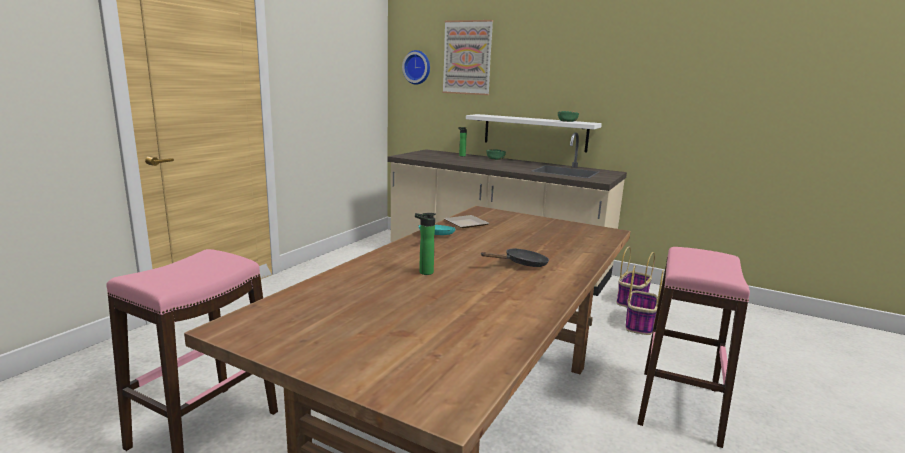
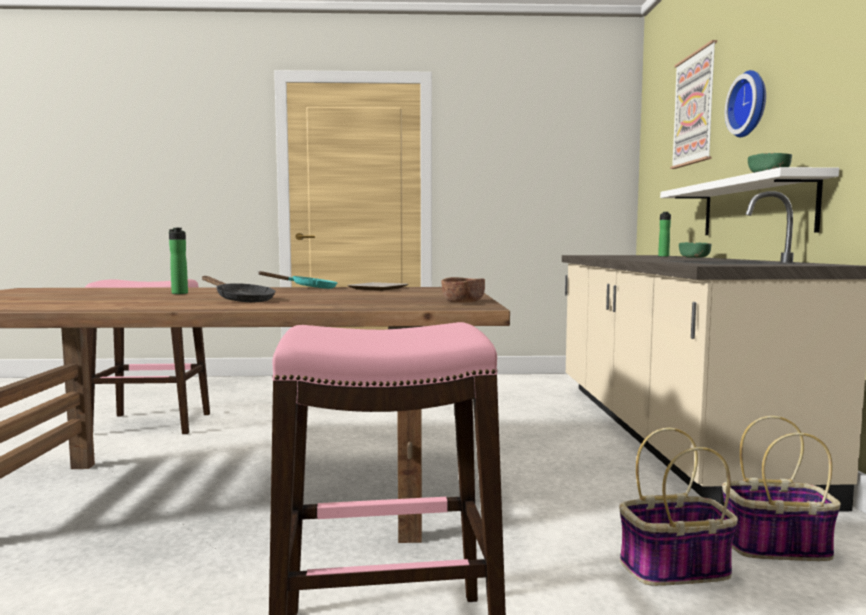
camera: 60 degrees right, 10 degrees down
wall clock [402,50,430,85] -> wall clock moved to [725,70,766,137]
none -> brown bowl [441,277,485,303]

